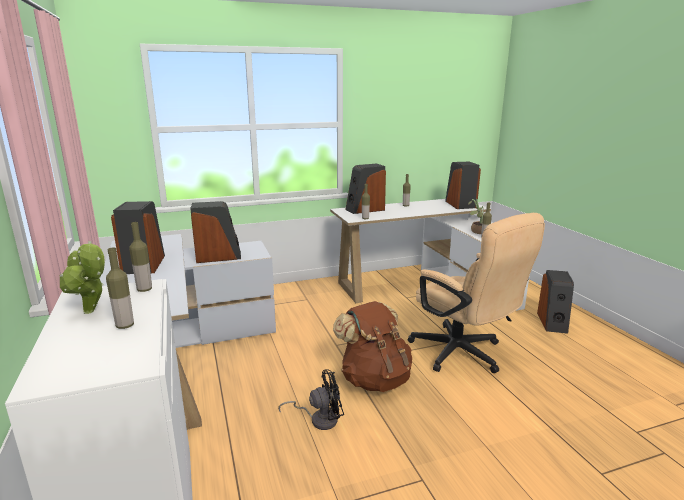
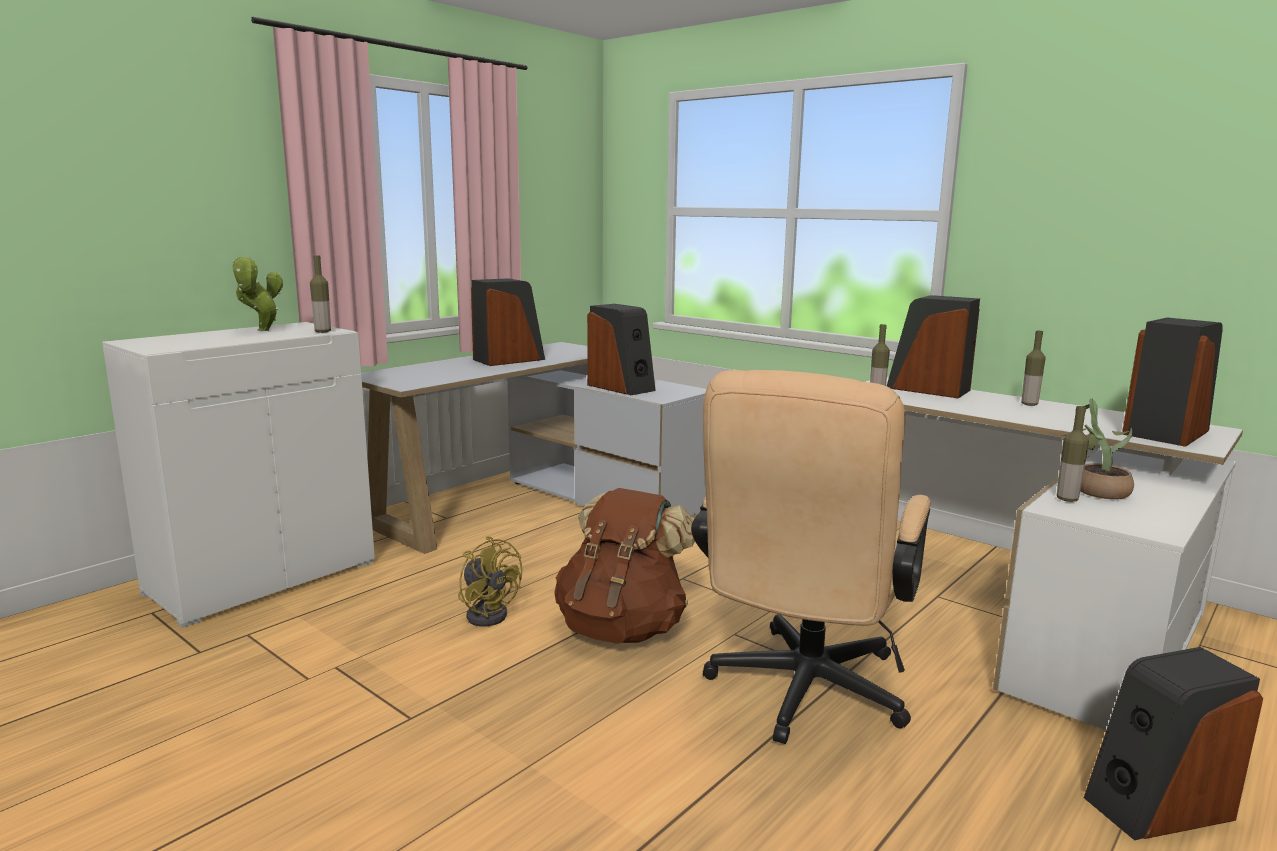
camera: 60 degrees right, 5 degrees down
bottle [106,247,134,329] -> none
black fan [278,369,344,430] -> yellow fan [458,536,522,626]

